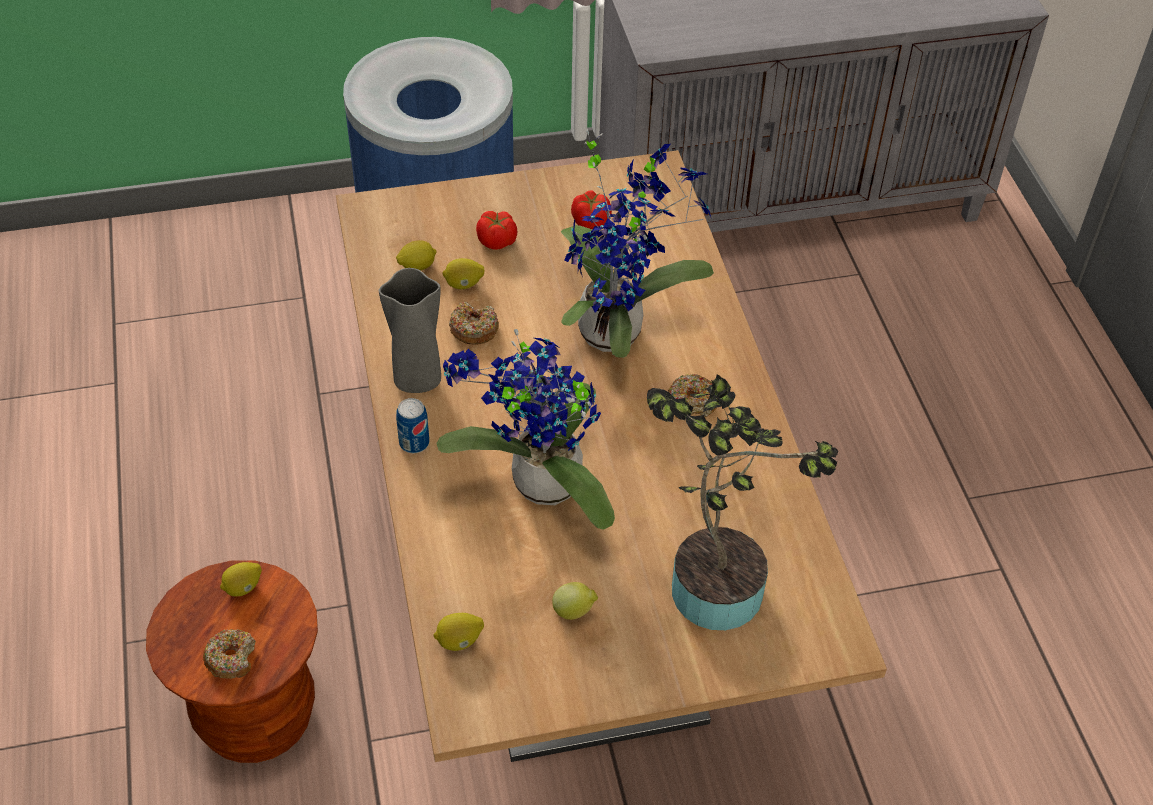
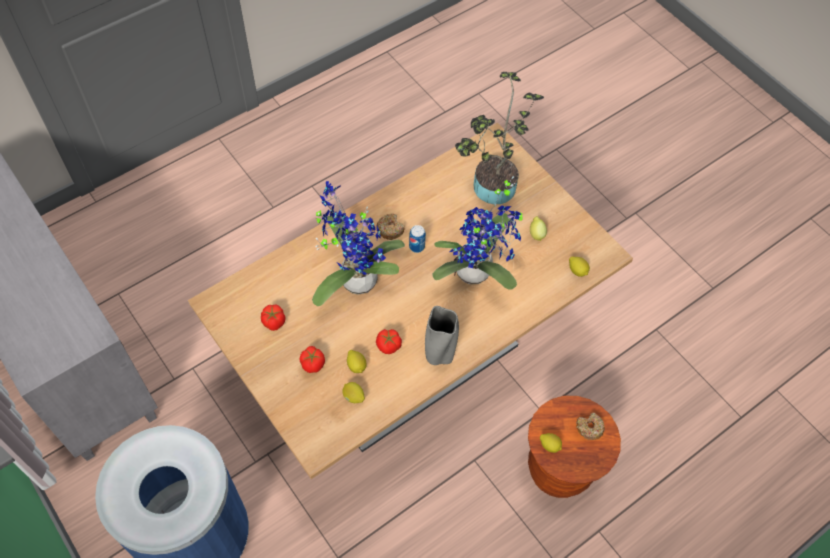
camera: 115 degrees left, 10 degrees up
can [396,398,429,453] -> can moved to [409,225,426,253]
donut [449,301,499,345] -> tomato [376,329,402,354]

